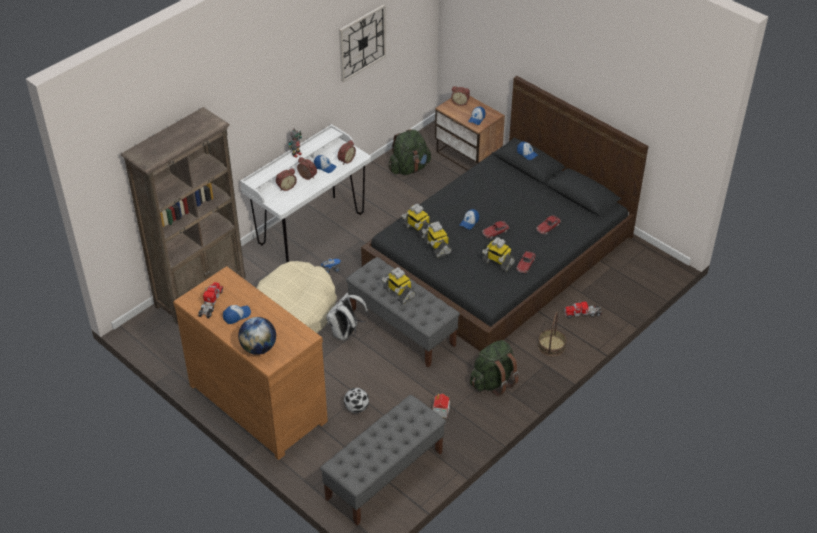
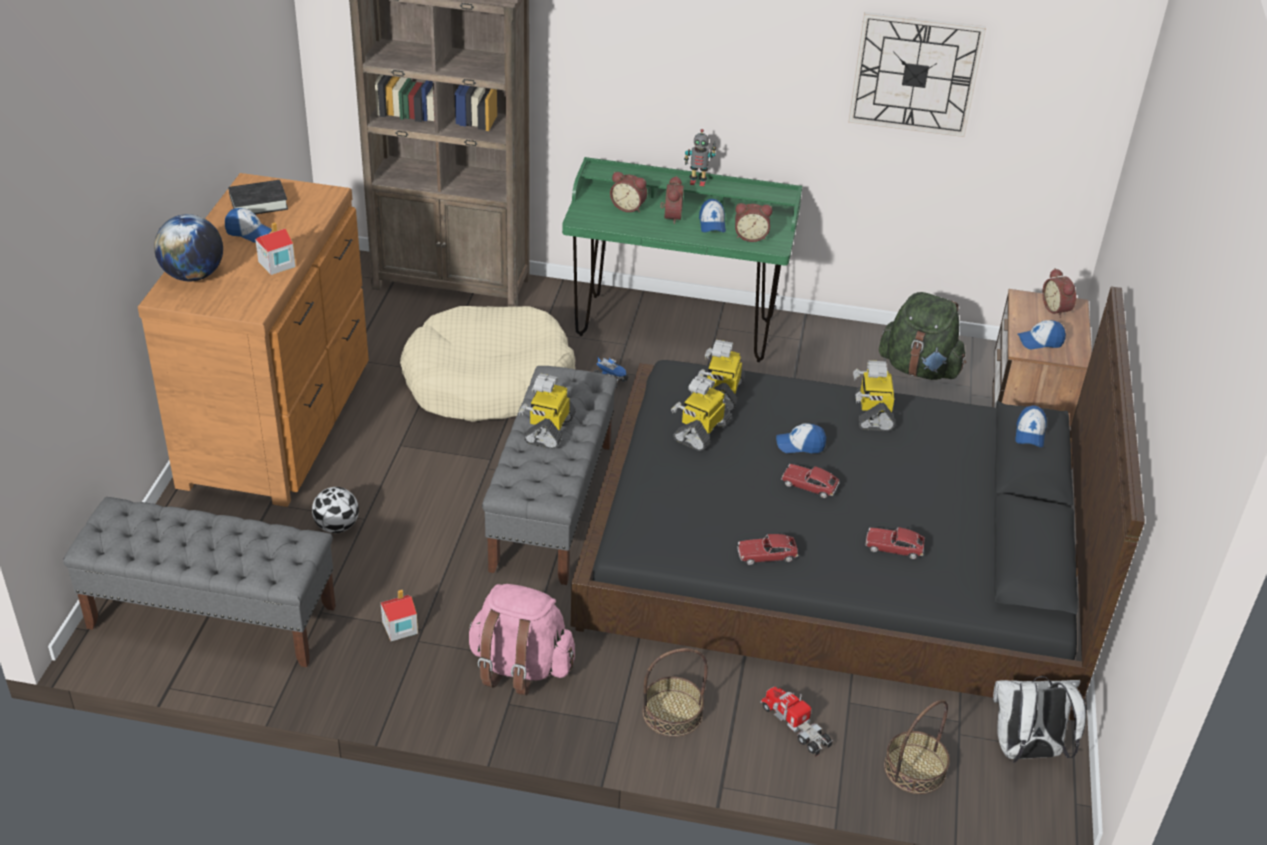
camera: 55 degrees right, 5 degrees down
toy truck [198,282,223,319] -> black book [228,180,288,214]
white desk [240,124,371,263] -> green desk [562,157,802,362]
white backpack [326,292,369,340] -> white backpack moved to [993,676,1086,763]
green backpack [470,340,519,396] -> pink backpack [468,584,575,695]
toy robot [482,237,515,272] -> toy robot moved to [853,360,895,431]
none -> toy house [255,222,296,275]
none -> basket [884,700,950,794]

